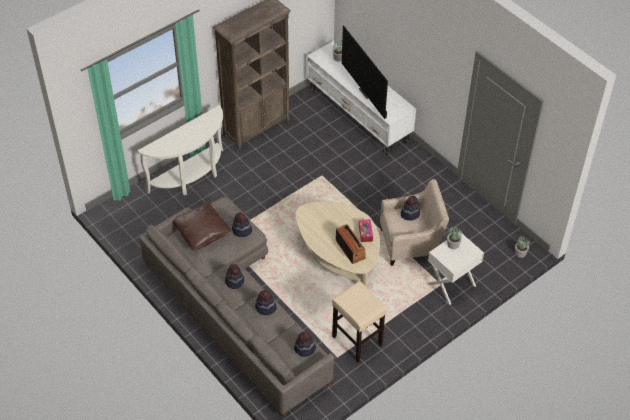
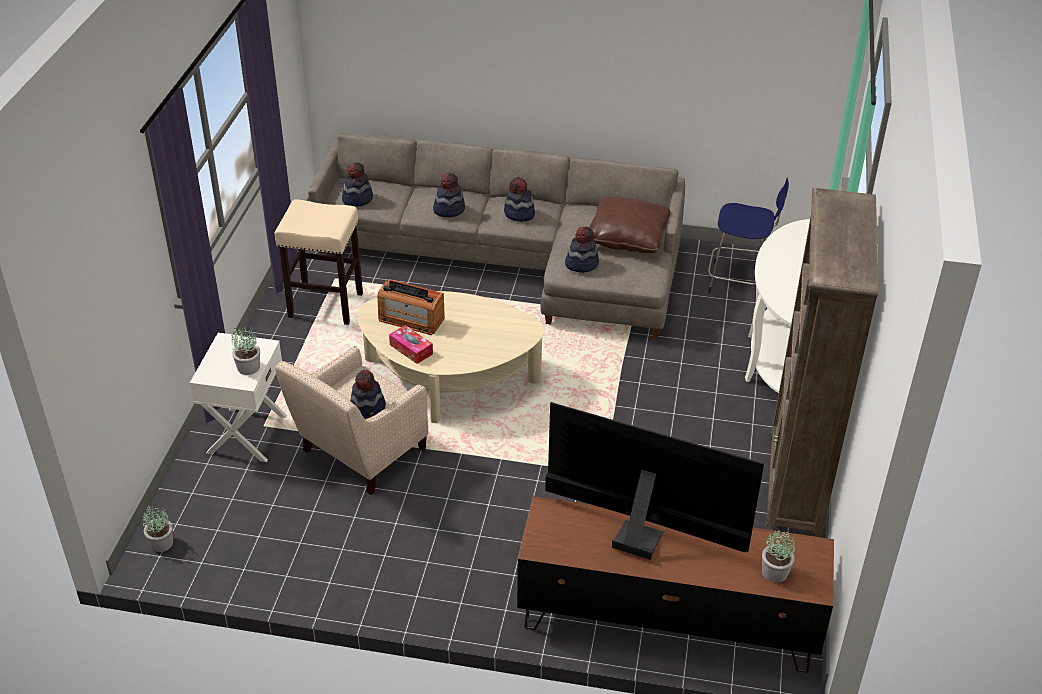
camera: 140 degrees right, 10 degrees down
white tv stand [307,41,416,155] -> brown tv stand [517,496,834,673]
none -> blue stool [708,177,789,293]

